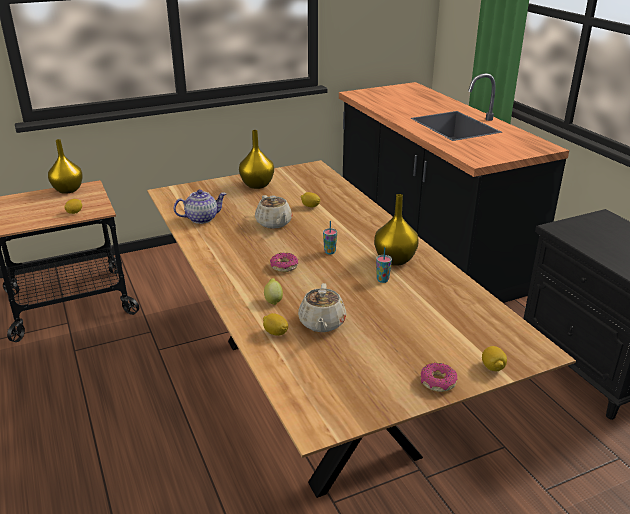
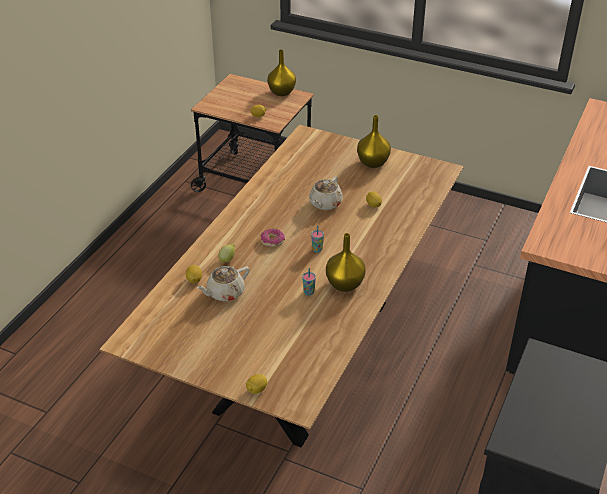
camera: 50 degrees right, 10 degrees up
teapot [174,190,226,224] -> none
donut [421,363,458,392] -> none

